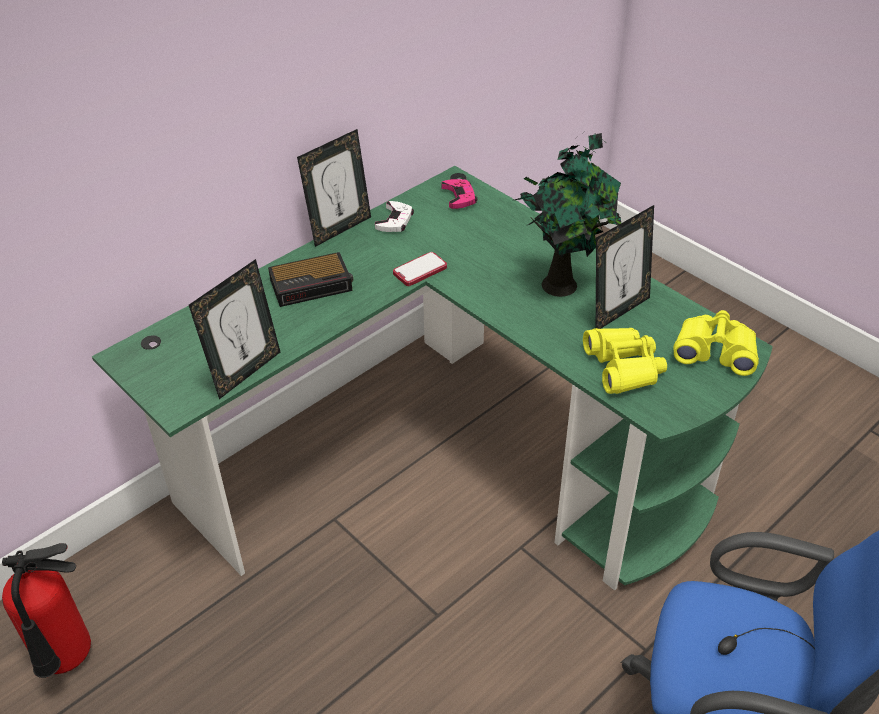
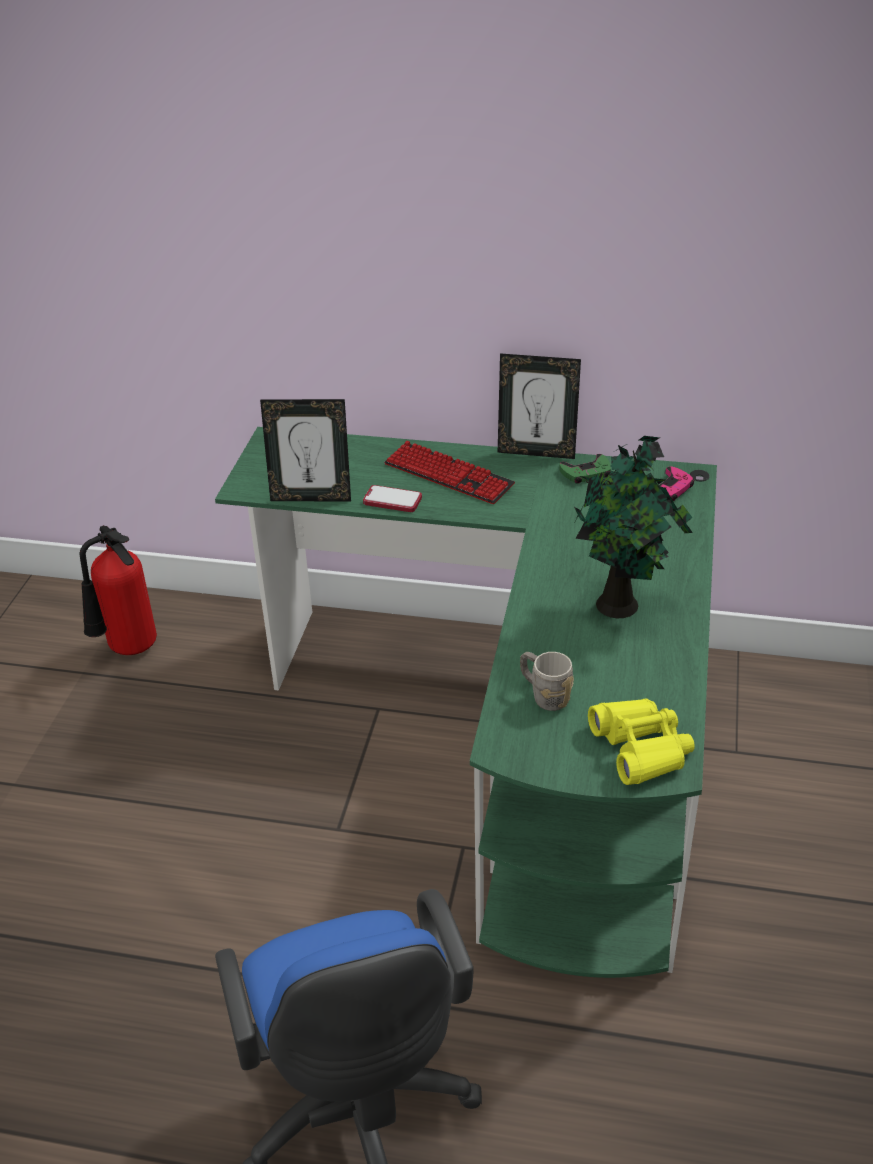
camera: 55 degrees right, 5 degrees down
alarm clock [268,252,353,307] -> keyboard [384,441,515,504]
white game controller [375,201,414,232] -> green game controller [559,454,611,484]
phone [393,252,447,286] -> phone moved to [363,485,422,512]
yellow binoculars [583,328,667,394] -> grey mug [520,652,574,711]
picture frame [596,205,654,329] -> none

